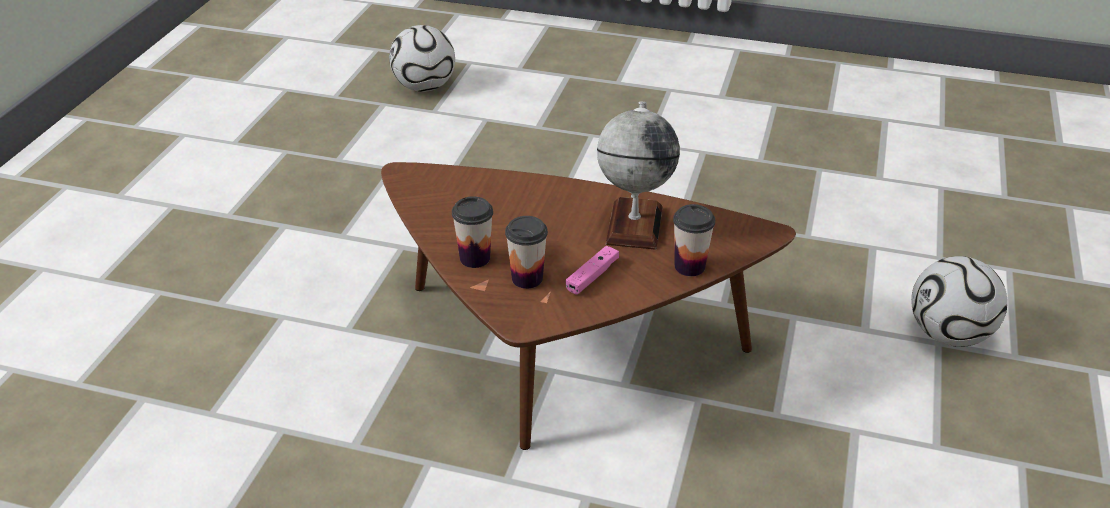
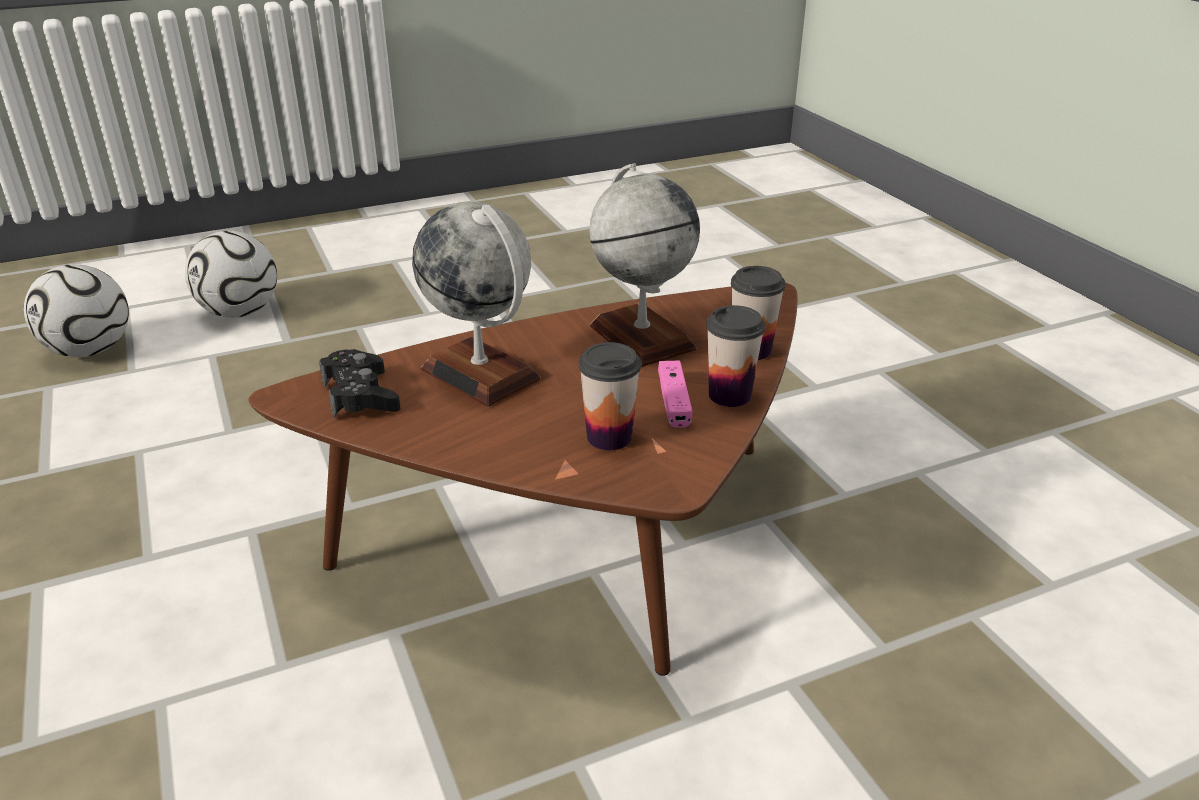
camera: 40 degrees left, 5 degrees down
cup [452,196,493,268] -> cup moved to [706,305,765,407]
football [911,256,1007,347] -> football moved to [185,231,277,318]
none -> black game controller [319,349,401,418]
none -> globe [412,202,540,407]

